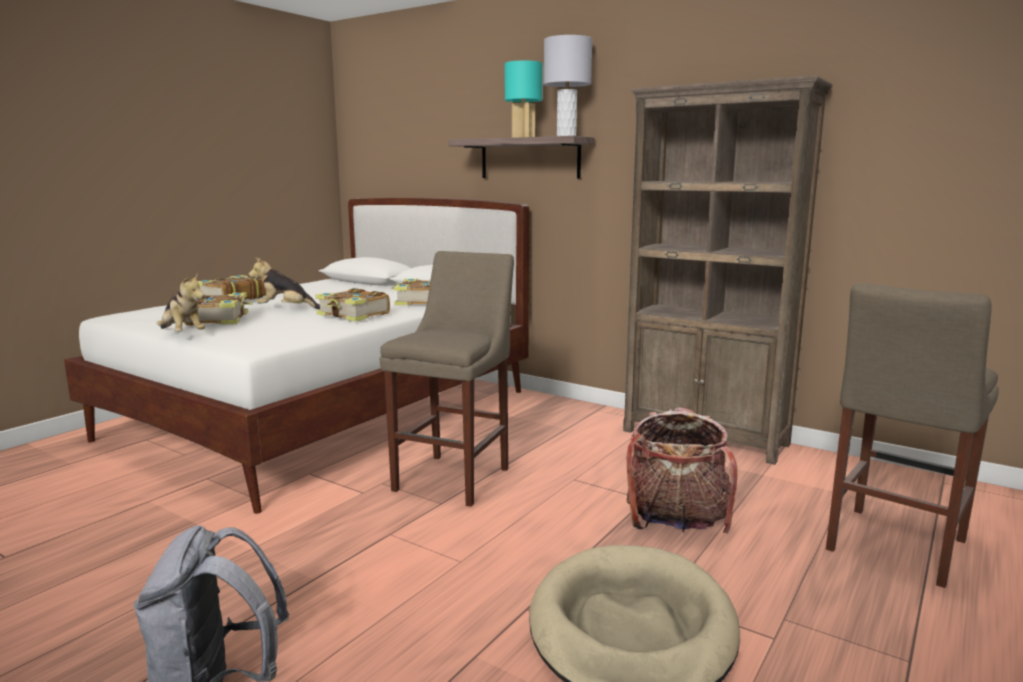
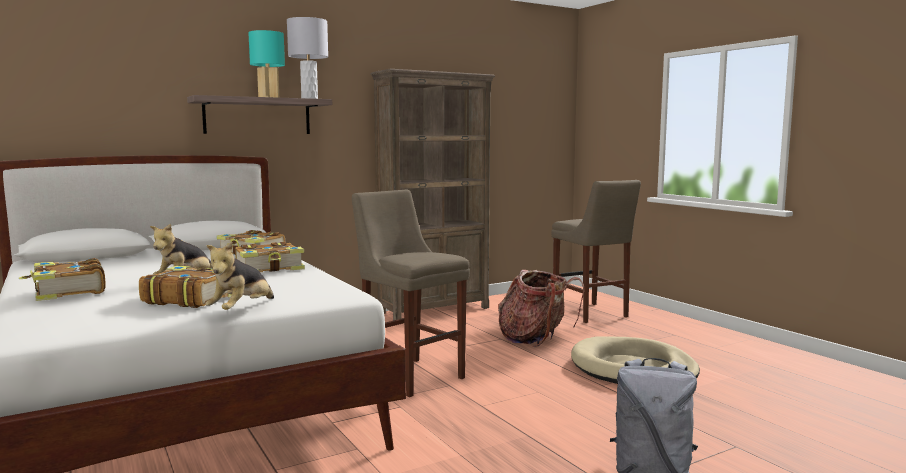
camera: 65 degrees left, 5 degrees down
plush toy [157,273,205,332] -> plush toy turned 135 degrees clockwise [206,242,274,310]

